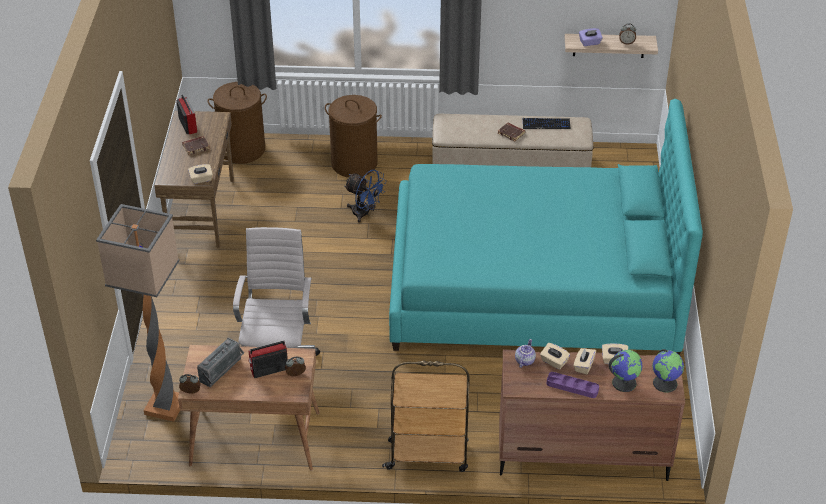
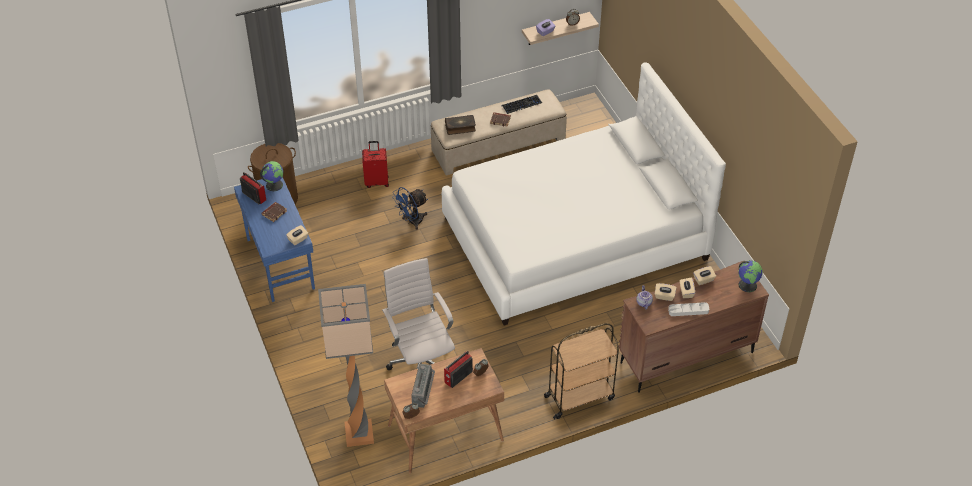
camera: 25 degrees left, 5 degrees up
brown console table [154,111,234,248] -> blue console table [234,177,315,302]
brown laundry basket [325,95,382,177] -> red suitcase [362,141,389,188]
blue fan [344,170,387,223] -> blue fan turned 135 degrees clockwise [392,187,428,230]
turquoise bed [389,99,703,355] -> white bed [442,63,726,325]
purple tray [547,372,599,398] -> grey tray [668,302,709,316]
globe [609,350,642,392] -> globe moved to [260,161,284,191]
none -> book [445,115,476,135]

